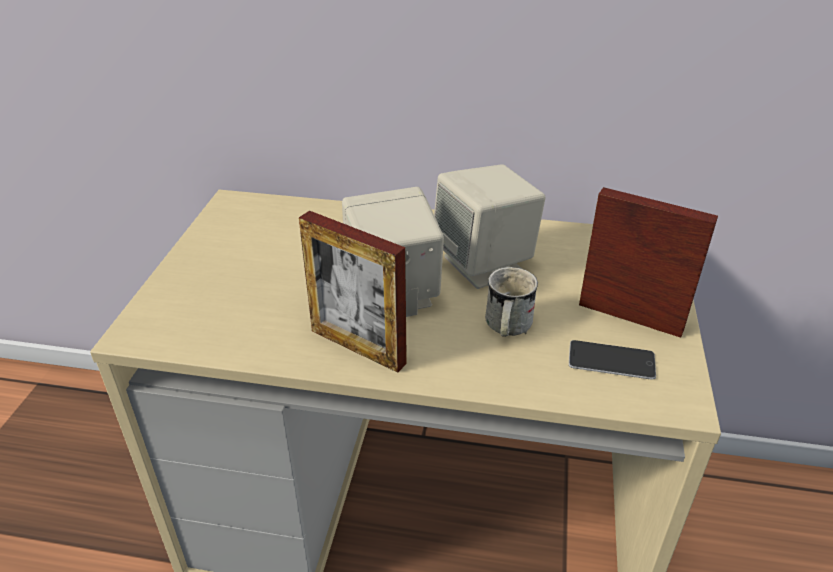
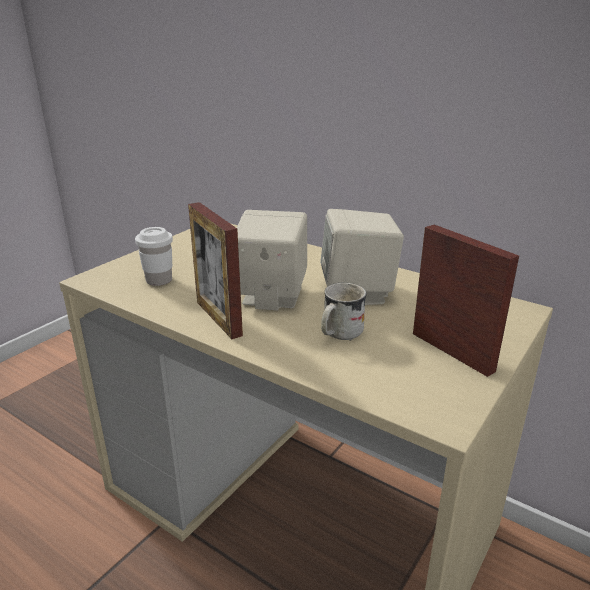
camera: 25 degrees right, 10 degrees down
phone [569,340,656,380] -> none
none -> white cup [135,227,173,286]

